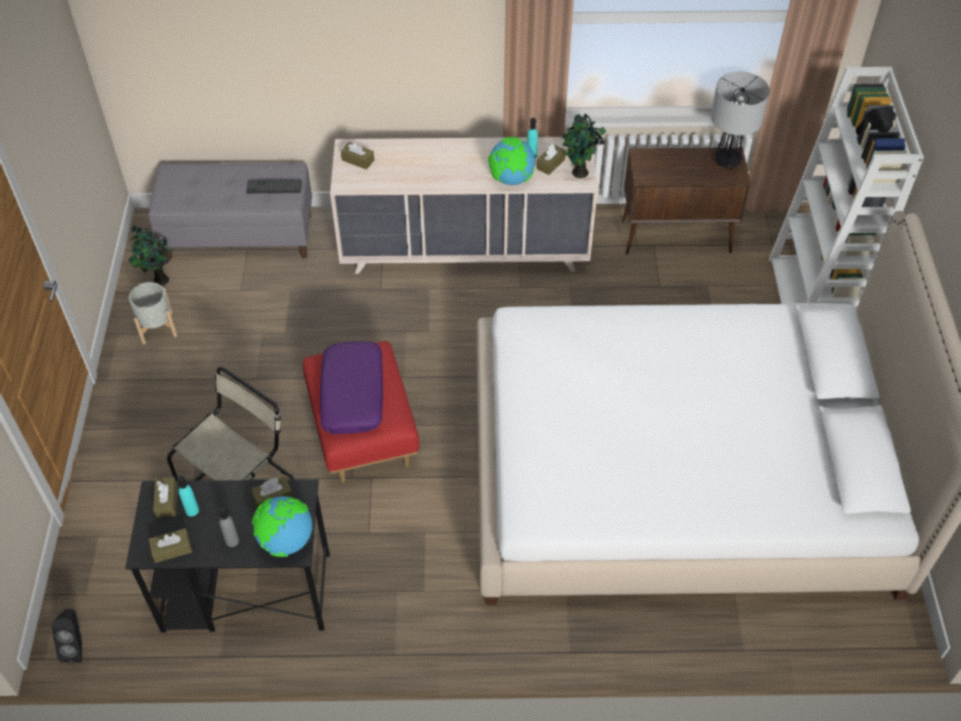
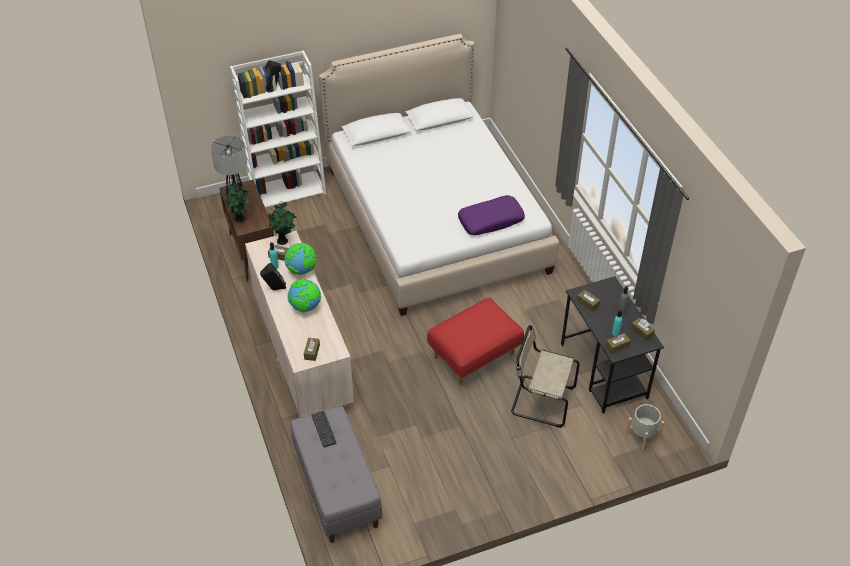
camera: 110 degrees left, 5 degrees down
black speaker [51,609,82,664] -> black speaker moved to [260,263,286,290]
potted plant [128,226,174,286] -> potted plant moved to [225,183,250,223]
grey planter [129,282,177,345] -> grey planter moved to [625,404,664,450]
globe [252,496,312,557] -> globe moved to [287,280,321,312]
purple pillow [320,341,383,434] -> purple pillow moved to [458,195,525,235]

